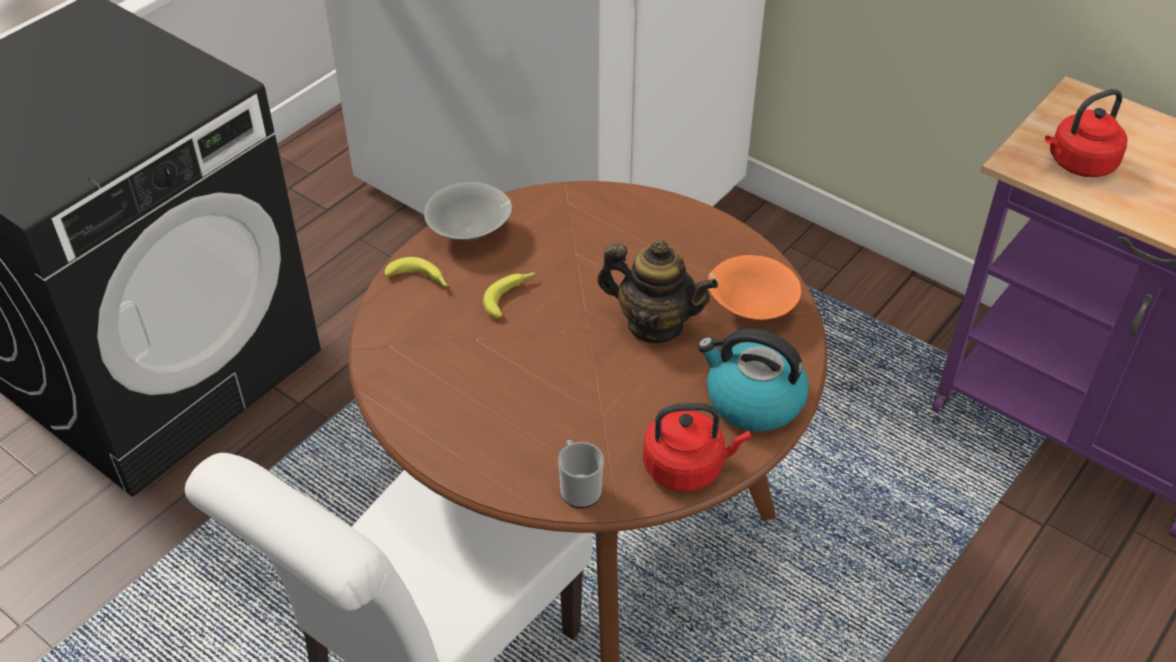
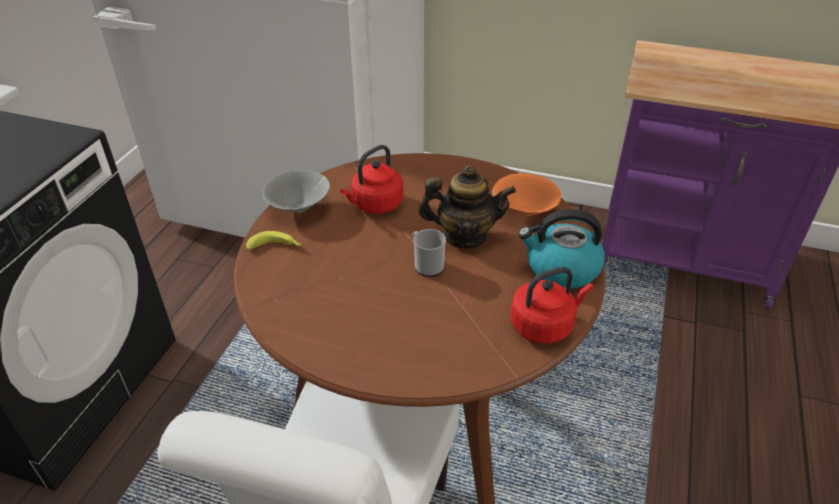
camera: 20 degrees left, 5 degrees down
banana [483,272,535,319] -> none
mug [558,440,604,508] -> mug moved to [412,229,446,277]
red kettle [1045,89,1127,177] -> red kettle moved to [340,145,403,214]

